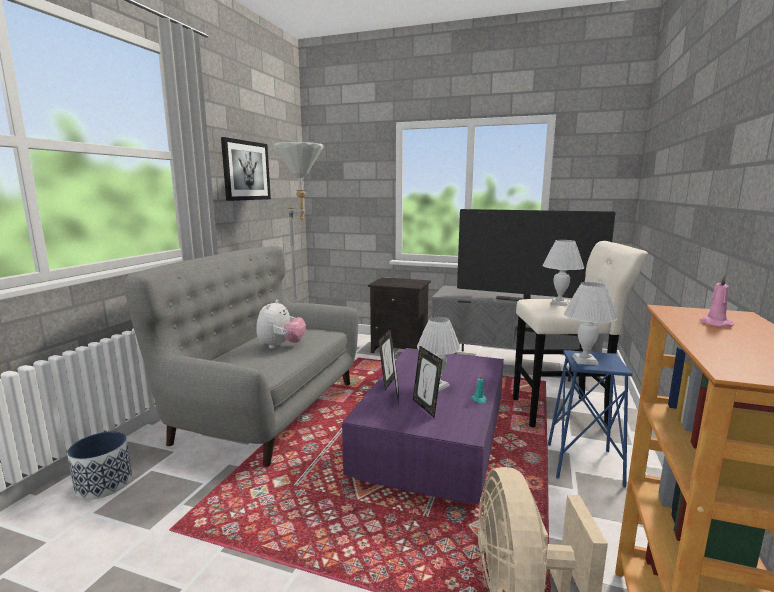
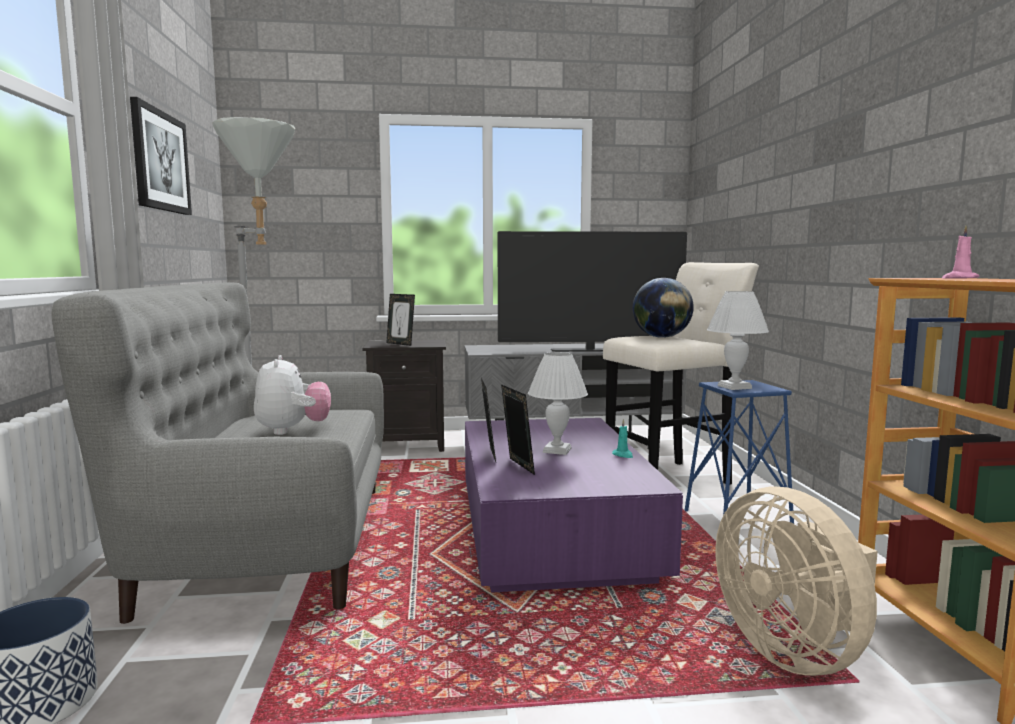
camera: 25 degrees left, 5 degrees down
picture frame [413,346,443,418] -> picture frame moved to [386,294,415,346]
white table lamp [542,240,584,306] -> globe [632,278,694,338]

